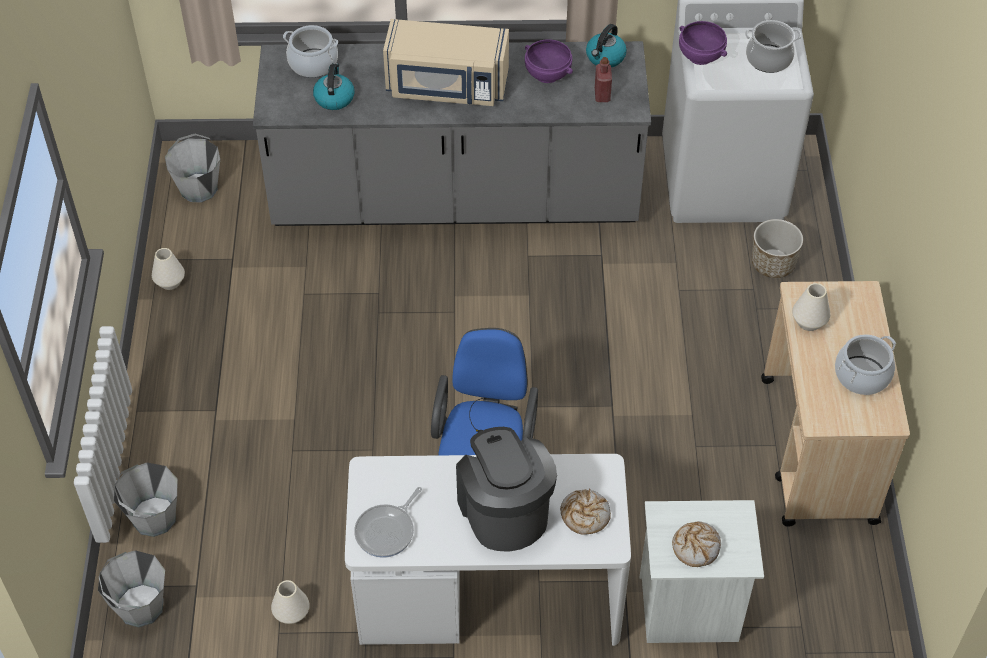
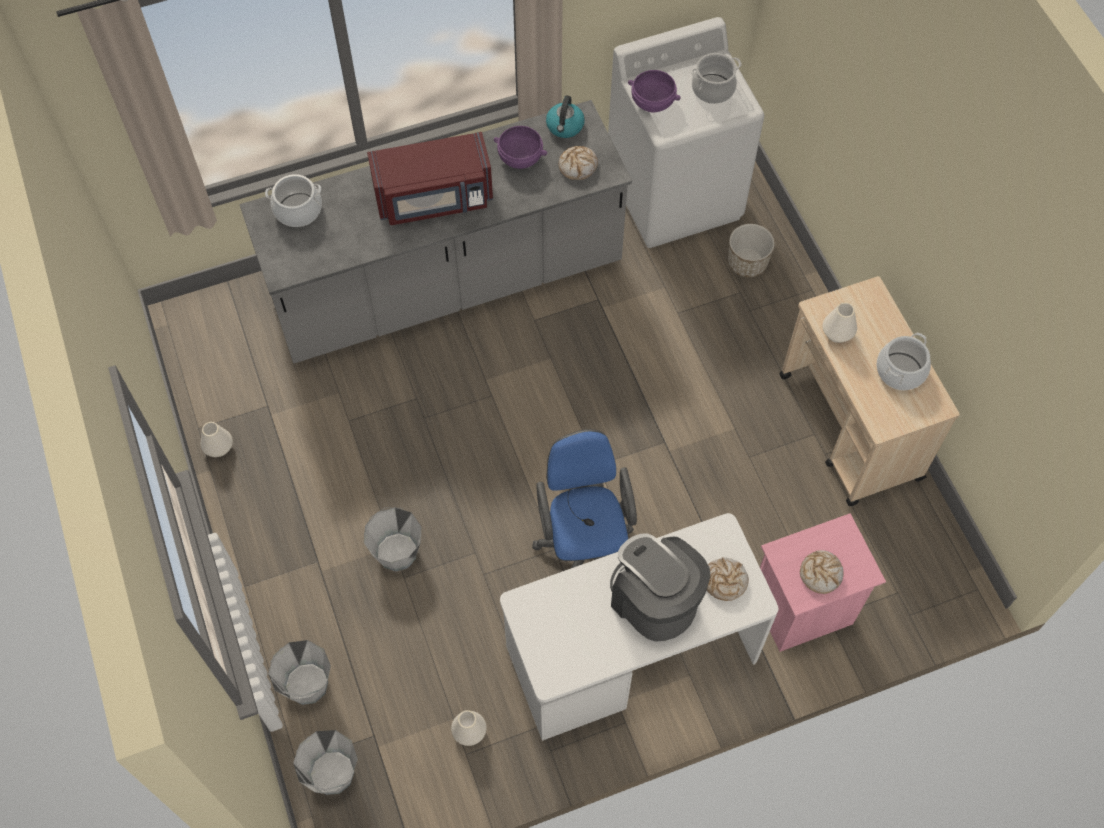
camera: 20 degrees left, 10 degrees up
grey bucket [165,134,220,203] -> grey bucket moved to [364,507,422,572]
kettle [313,63,355,110] -> none
frying pan [354,487,422,558] -> none
beige microwave [383,19,509,106] -> red microwave [367,132,493,225]
red bottle [595,57,612,102] -> bread [559,146,598,180]
white nightstand [639,500,764,643] -> pink nightstand [760,513,886,652]

